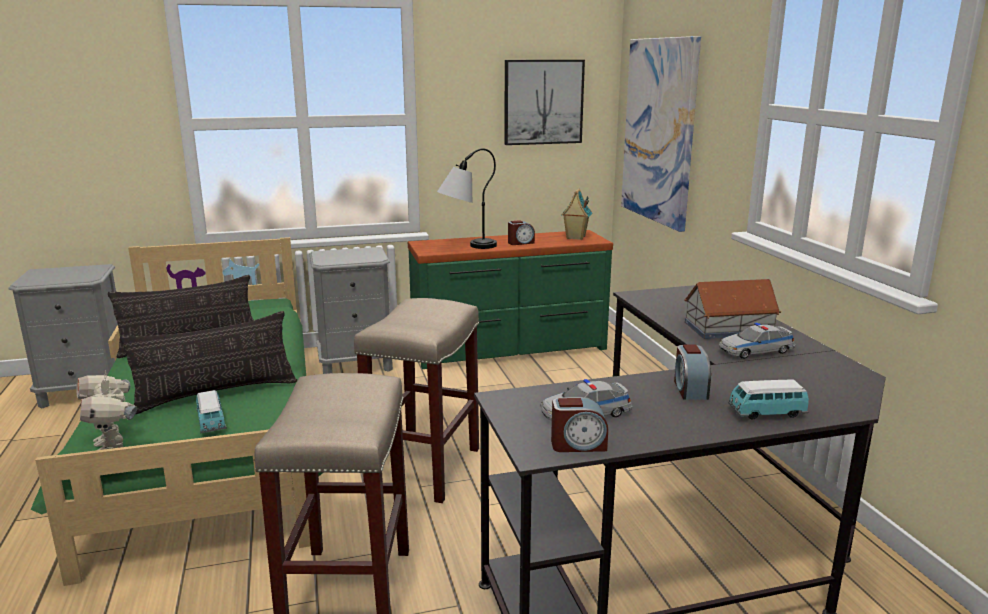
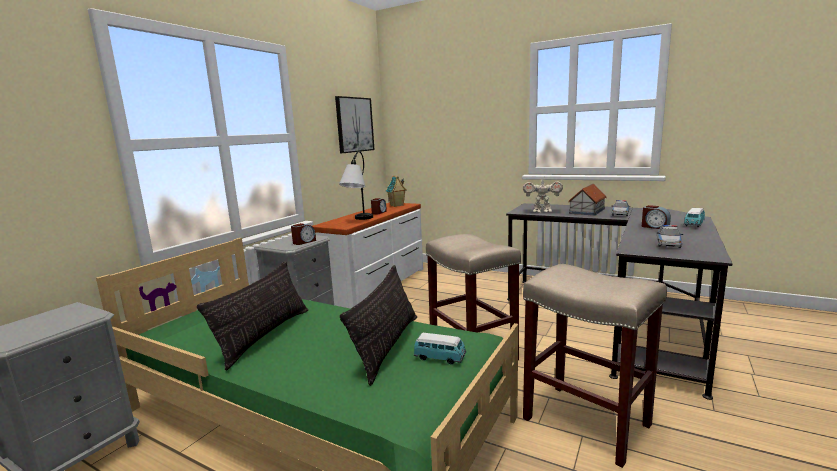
camera: 45 degrees left, 5 degrees down
toy robot [76,370,137,450] -> toy robot moved to [523,175,563,212]
green dresser [408,230,613,369] -> white dresser [312,202,423,309]
alarm clock [551,397,608,452] -> alarm clock moved to [291,223,316,245]
picture [621,36,701,232] -> none

